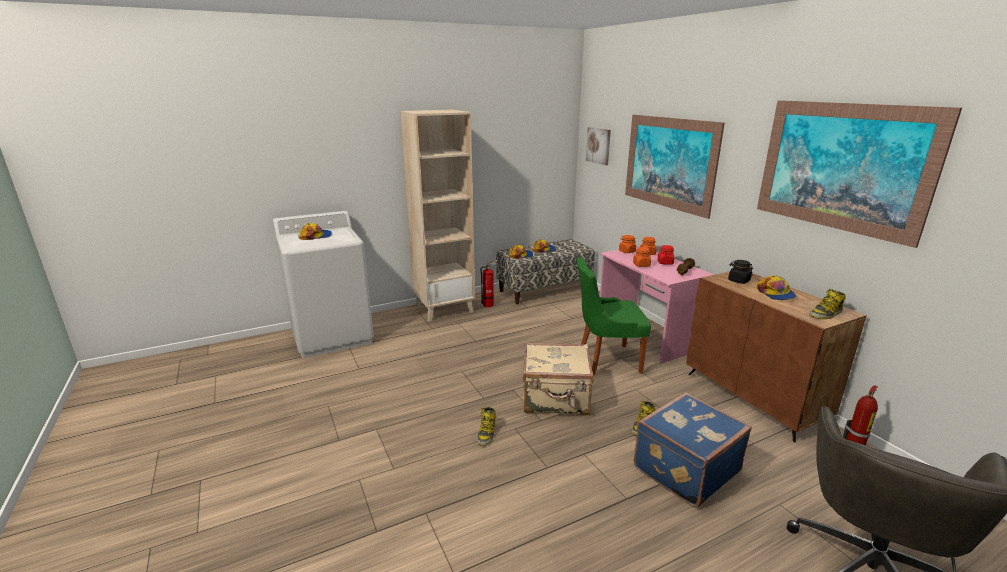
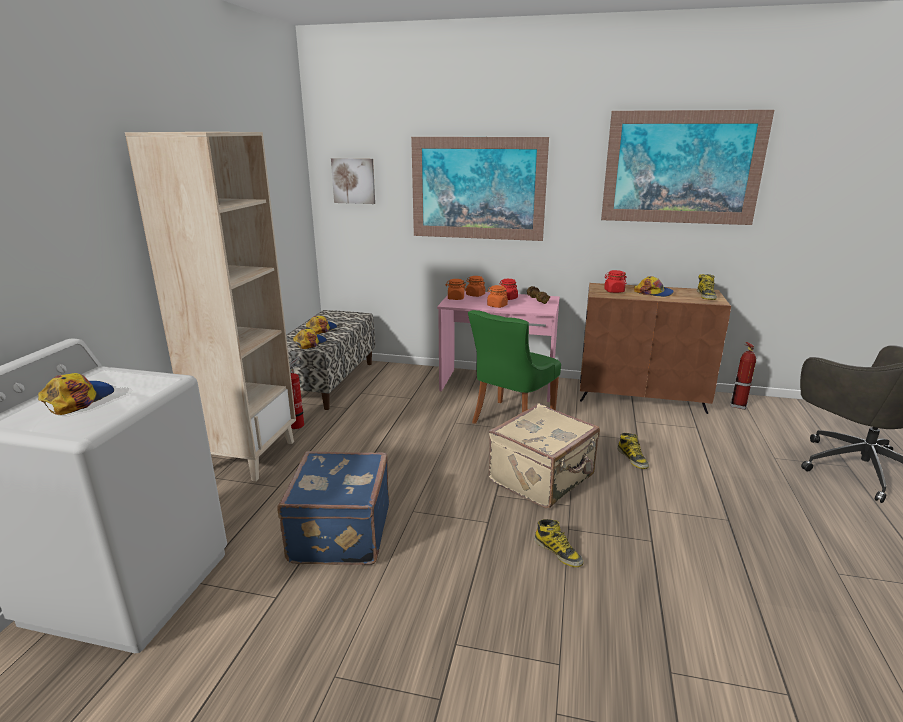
camera: 50 degrees left, 0 degrees up
blue suitcase [634,392,752,508] -> blue suitcase moved to [277,451,389,565]
black jar [728,260,753,284] -> red jar [604,270,627,293]

